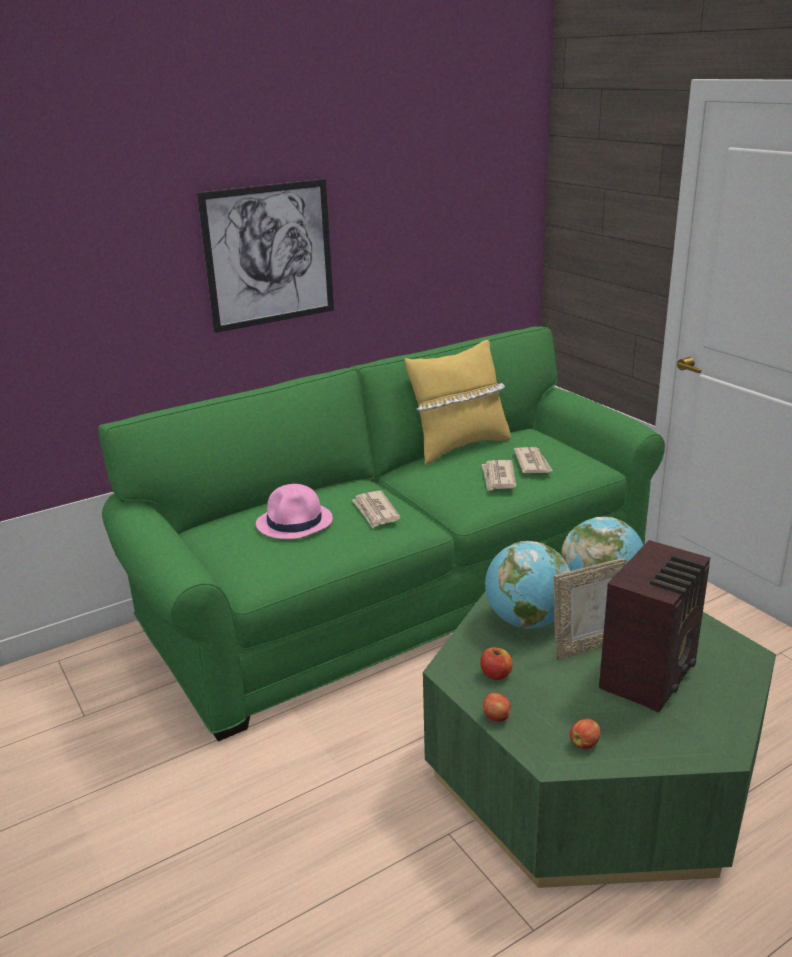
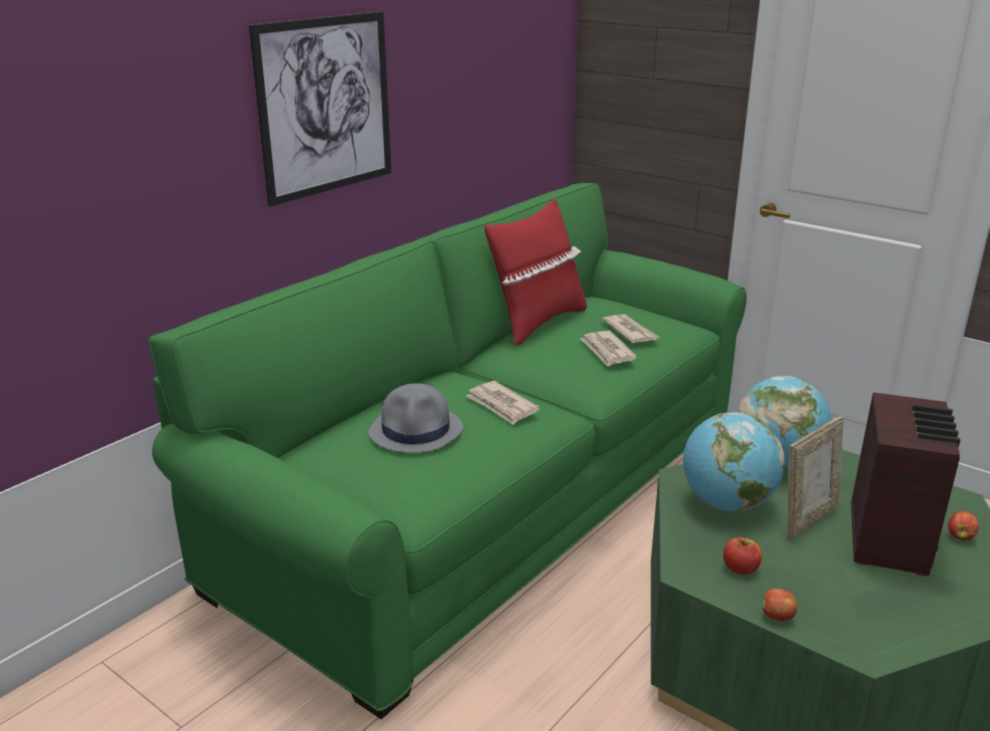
camera: 20 degrees left, 0 degrees up
pink hat [256,484,333,539] -> grey hat [369,383,463,453]
yellow pillow [405,340,511,465] -> red pillow [484,199,587,346]
apple [570,719,601,749] -> apple moved to [948,511,979,540]

